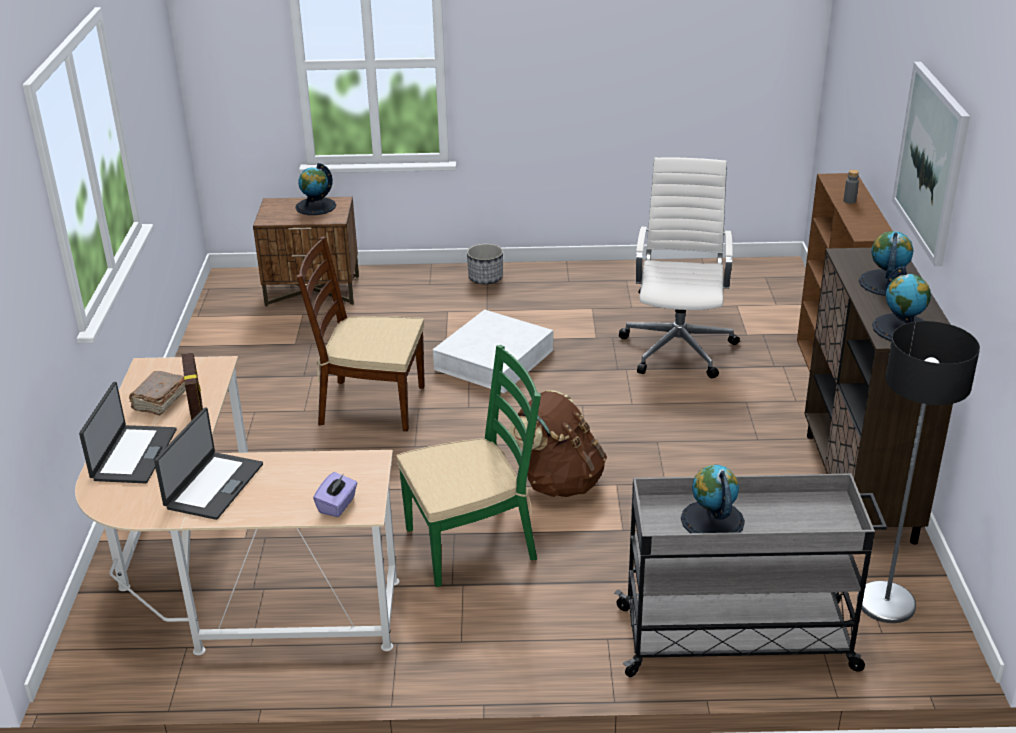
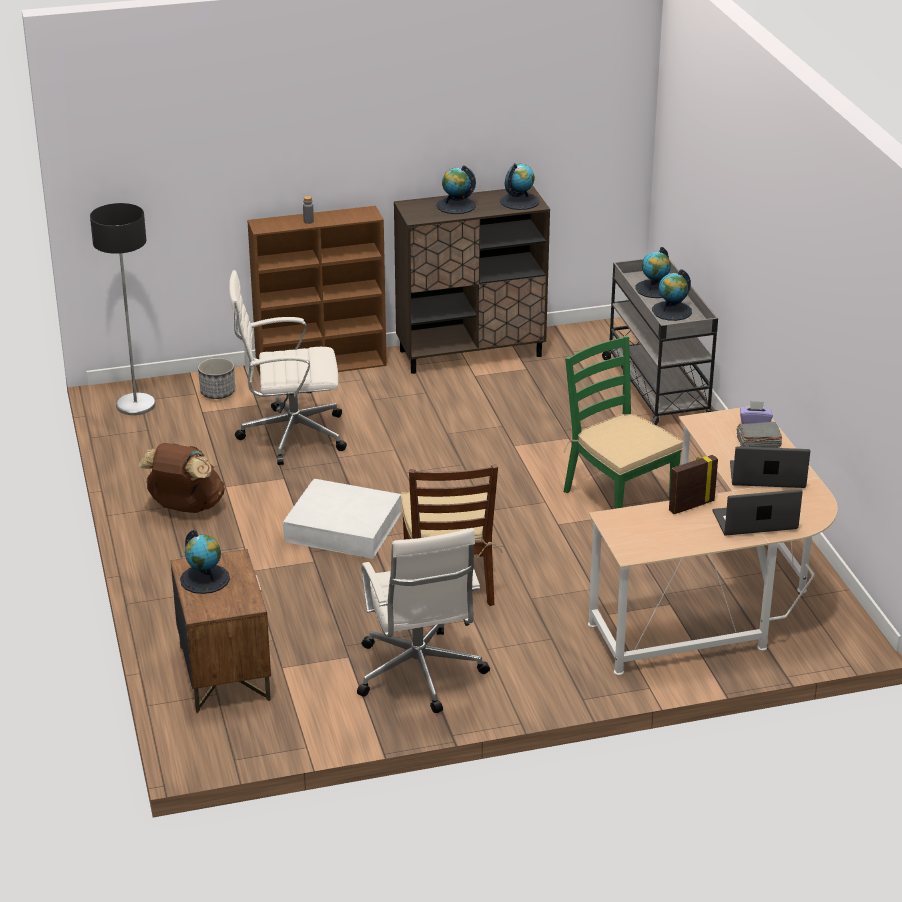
camera: 105 degrees left, 0 degrees up
brown book [129,371,186,416] -> none
planter [467,244,503,284] -> planter moved to [198,358,235,399]
brown backpack [509,390,607,497] -> brown backpack moved to [138,443,225,513]
floor lamp [857,321,980,623] -> floor lamp moved to [90,203,156,415]
picture [892,62,970,266] -> none
none -> white office chair [357,528,490,713]
none -> globe [635,247,671,298]
none -> grey book [737,422,782,448]

